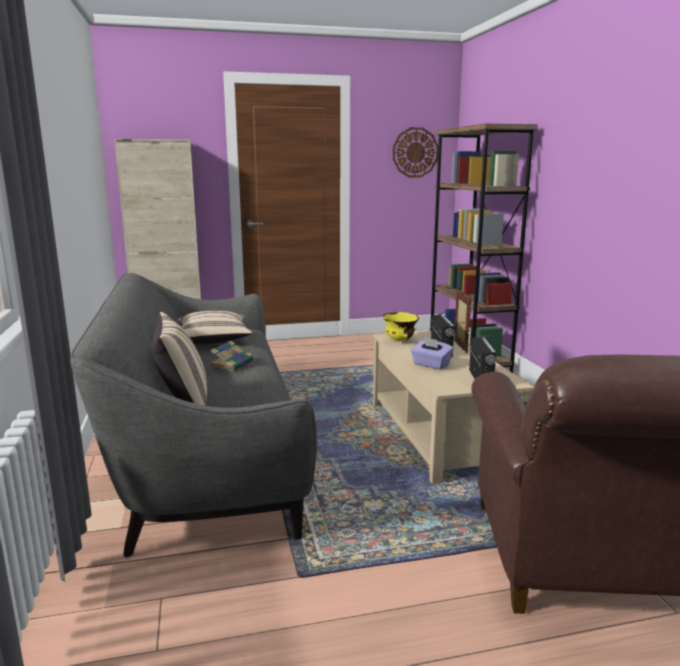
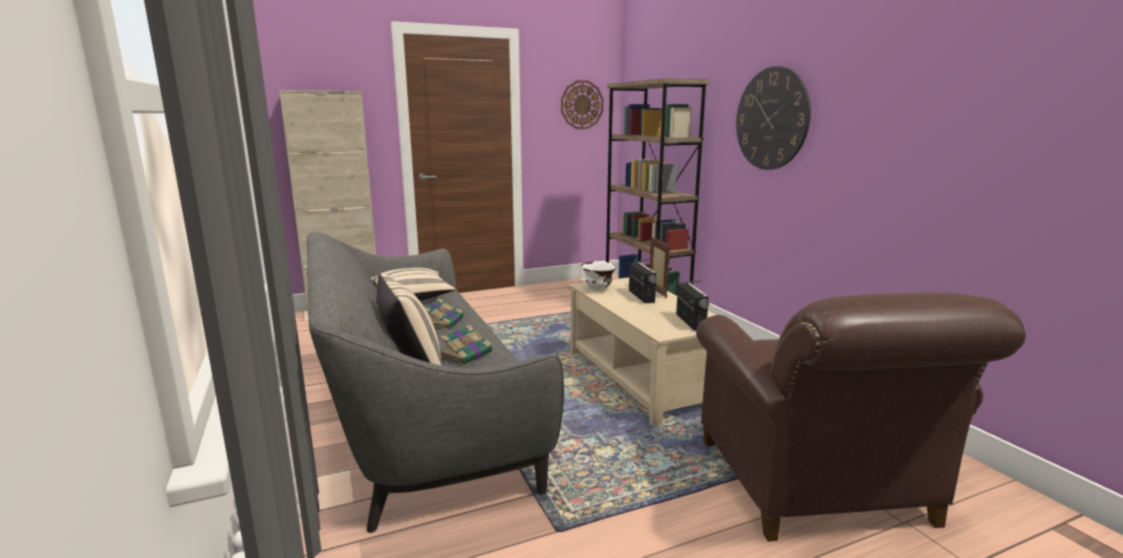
camera: 10 degrees left, 0 degrees up
yellow bowl [382,312,419,341] -> white bowl [581,261,616,290]
purple tissue box [411,337,454,369] -> none
none -> book [440,325,492,365]
none -> wall clock [736,66,811,170]

